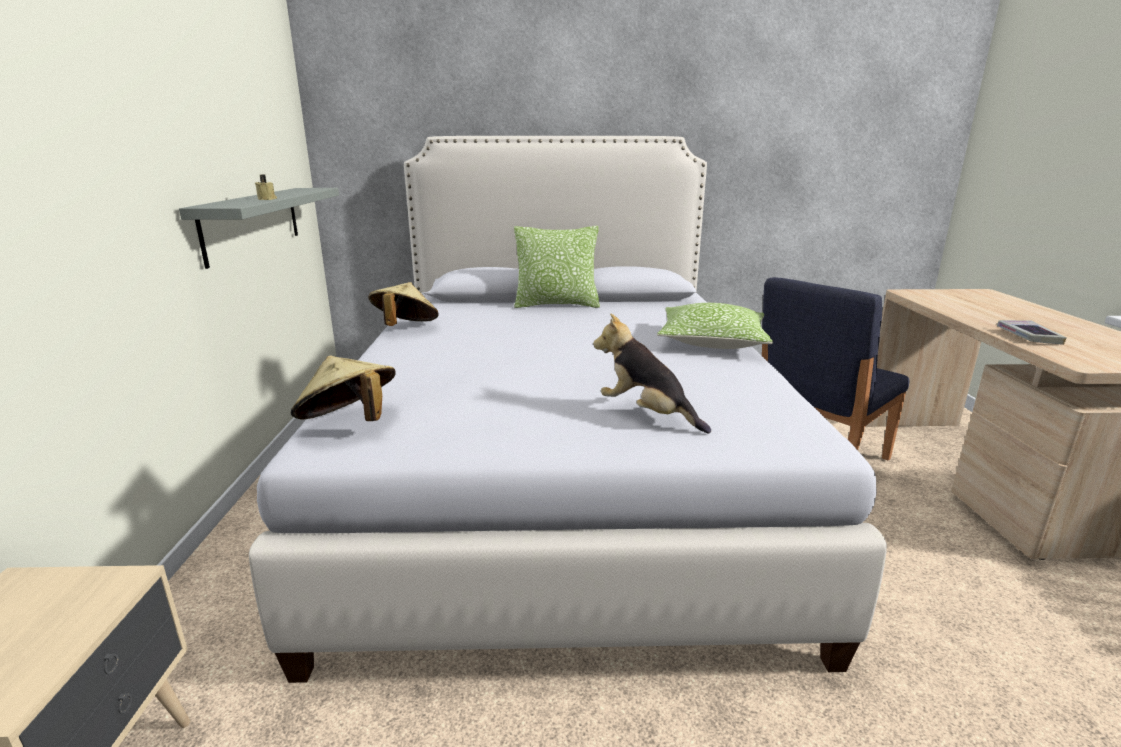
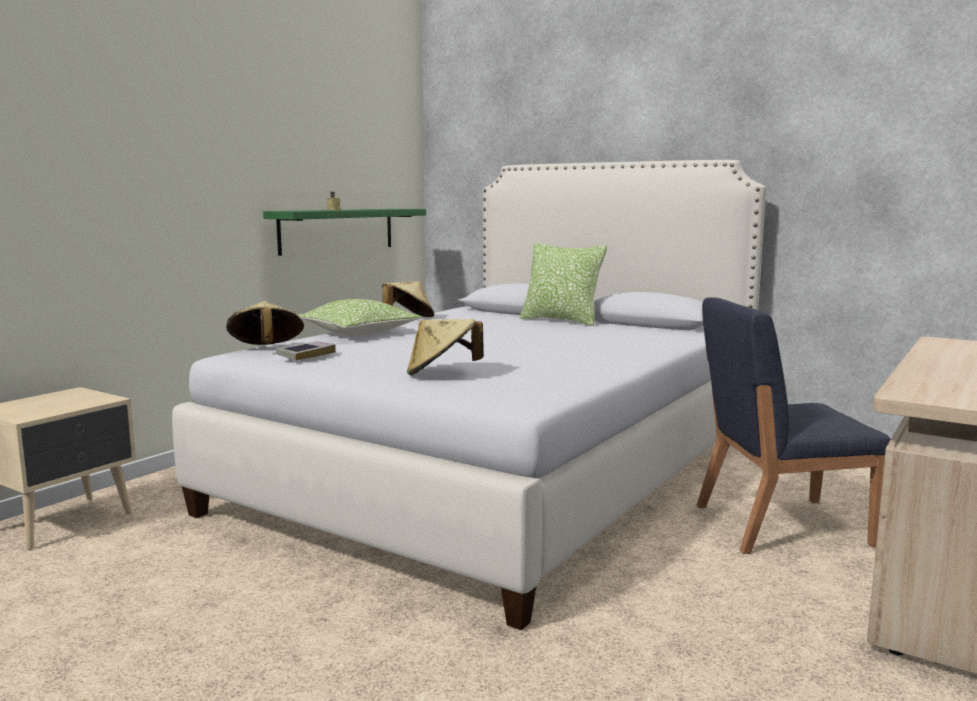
camera: 35 degrees right, 10 degrees down
grey shelf [179,188,339,269] -> green shelf [263,209,426,256]
plush toy [593,314,711,433] -> beige hat [407,319,484,376]
pillow [657,303,773,349] -> pillow moved to [298,299,422,336]
book [997,320,1067,345] -> book moved to [276,341,336,361]

